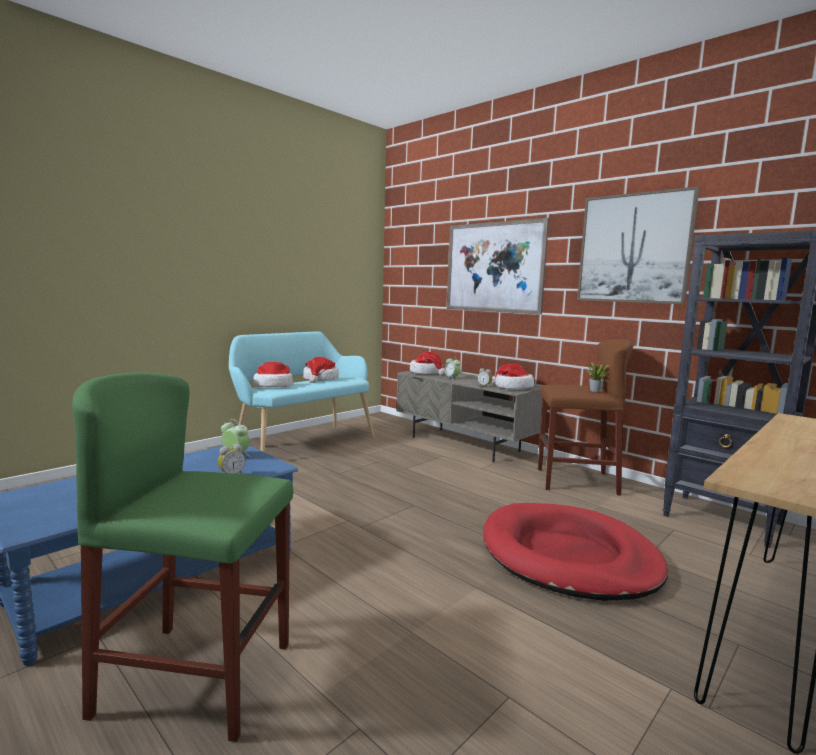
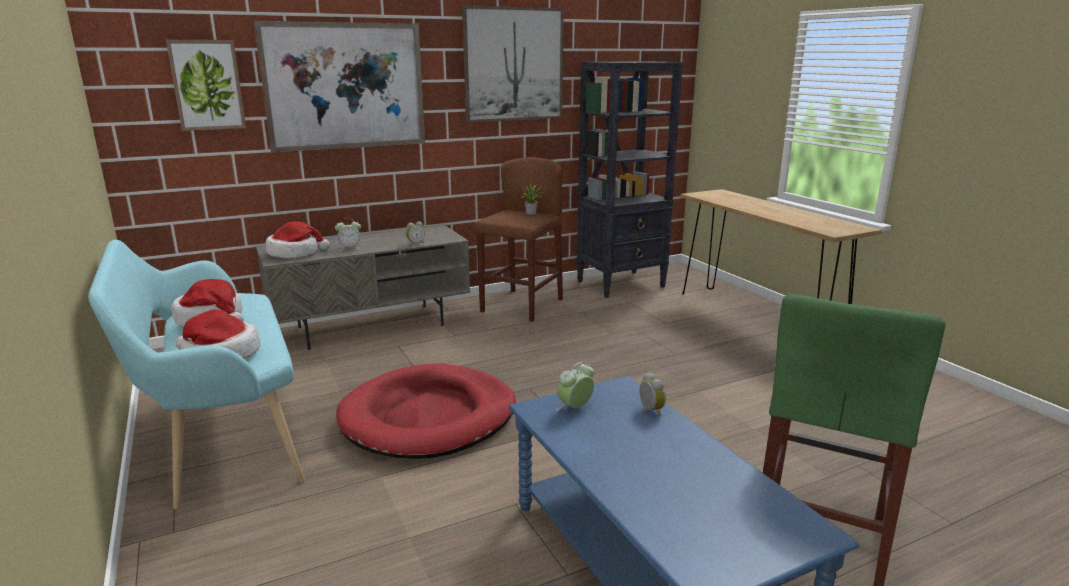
camera: 70 degrees left, 10 degrees up
red dog bed [483,503,668,601] -> red dog bed moved to [336,363,516,459]
hat [491,363,534,389] -> none
none -> picture [166,40,246,131]

